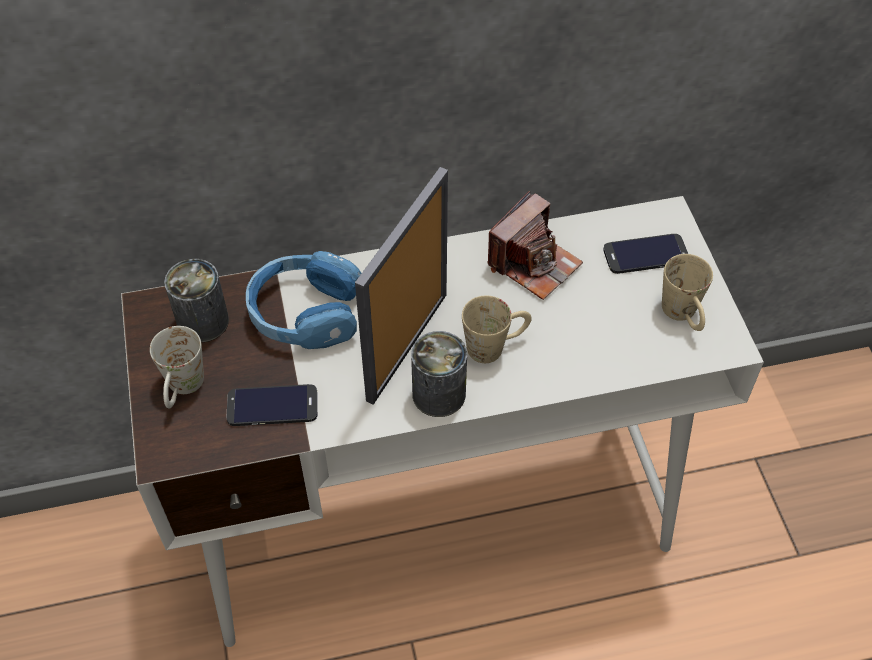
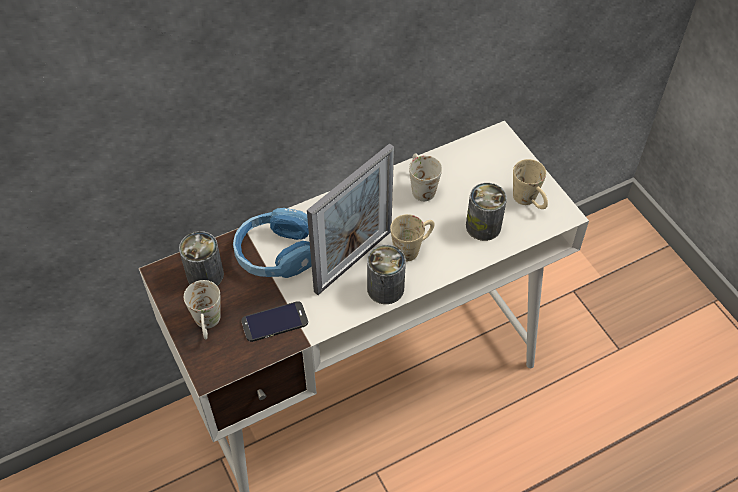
camera: 15 degrees left, 0 degrees up
picture frame [355,167,448,404] -> picture frame turned 150 degrees counterclockwise [307,143,394,295]
camera [487,191,583,300] -> white mug [409,153,442,201]
phone [603,234,688,274] -> none
none -> can [466,183,507,241]

